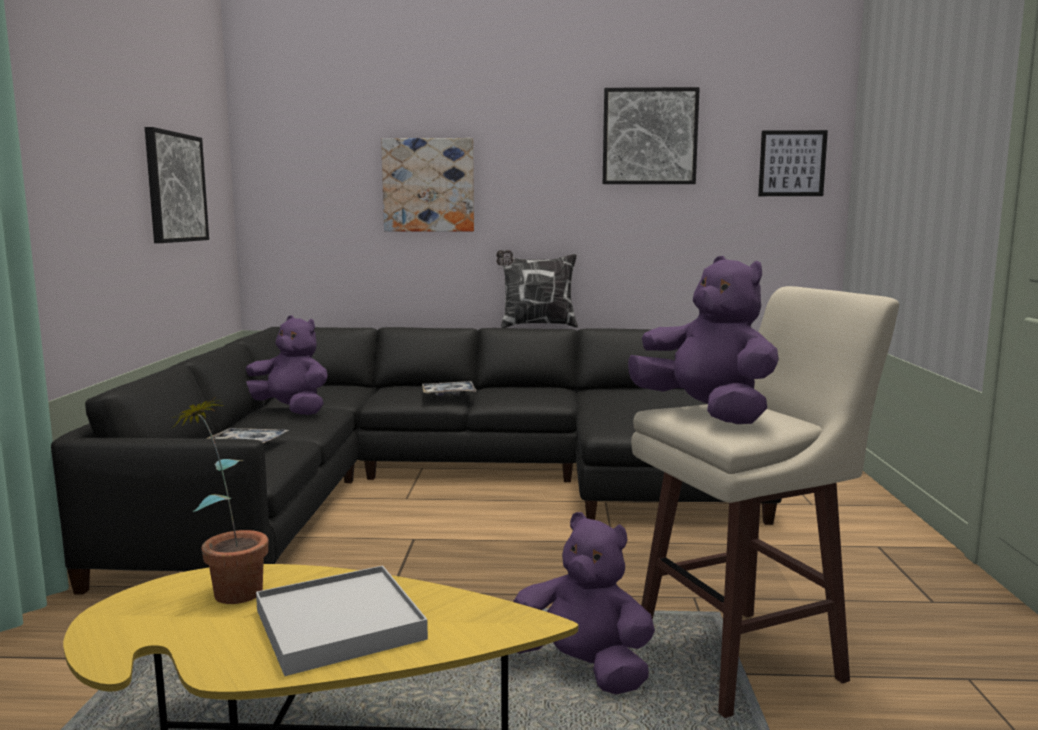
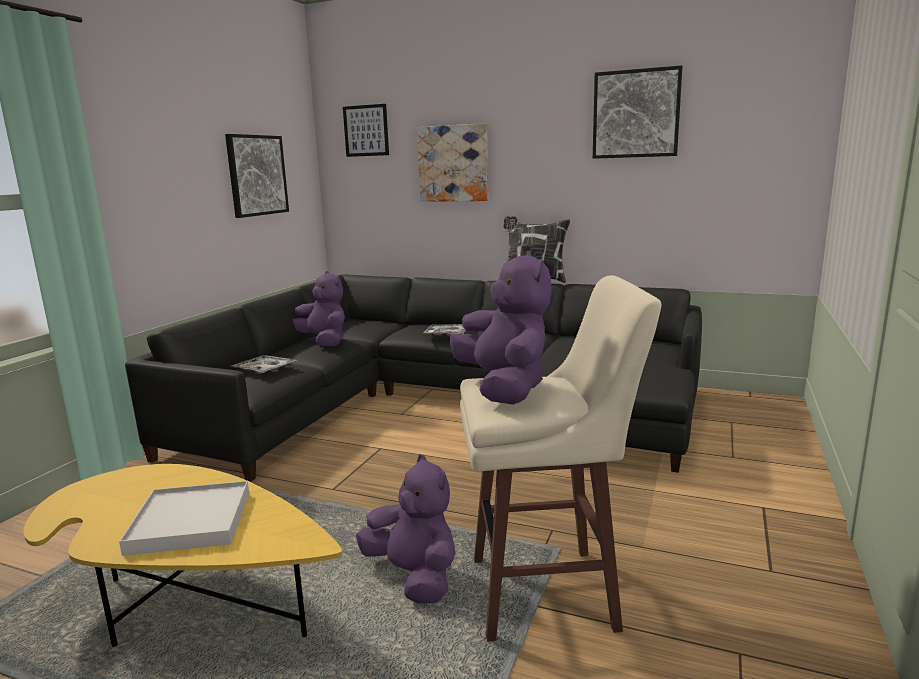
camera: 20 degrees right, 5 degrees up
potted plant [171,397,269,604] -> none
picture [758,130,828,196] -> picture moved to [343,104,389,157]

